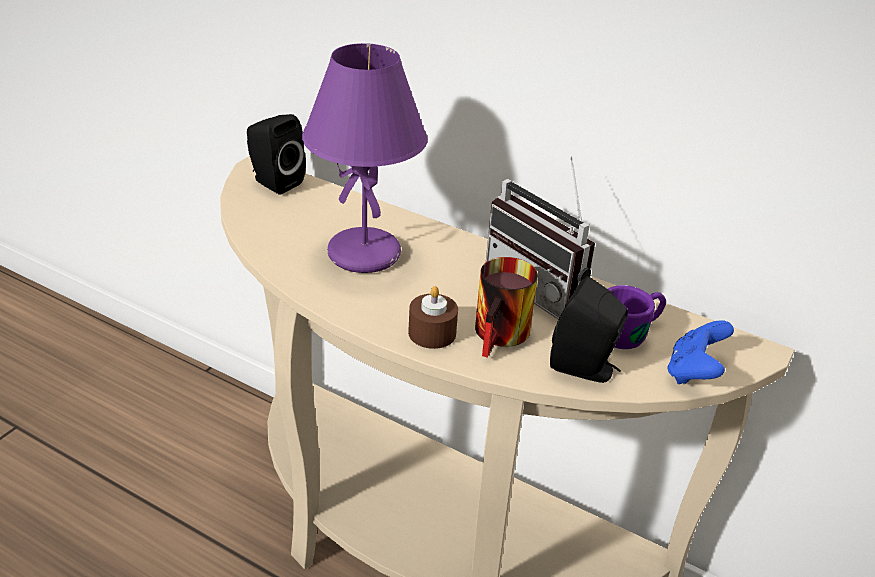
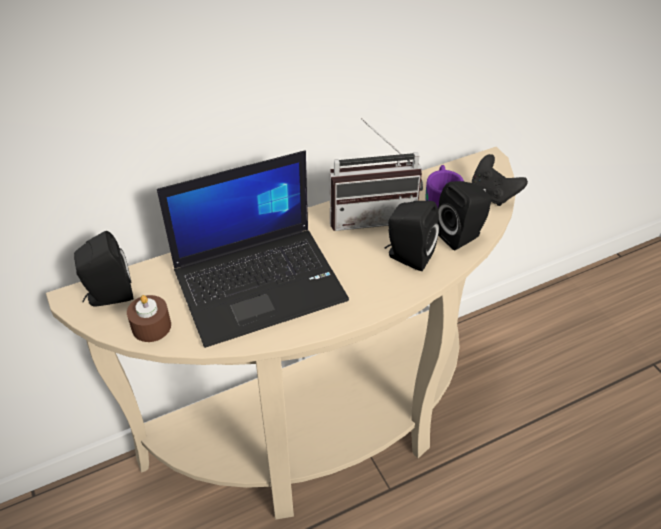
camera: 55 degrees left, 10 degrees up
purple table lamp [302,43,428,273] -> laptop [157,150,349,348]
brown candle [408,286,458,349] -> brown candle moved to [127,295,171,342]
mug [475,257,538,357] -> black speaker [385,201,439,271]
blue game controller [668,320,734,384] -> black game controller [472,154,528,206]

